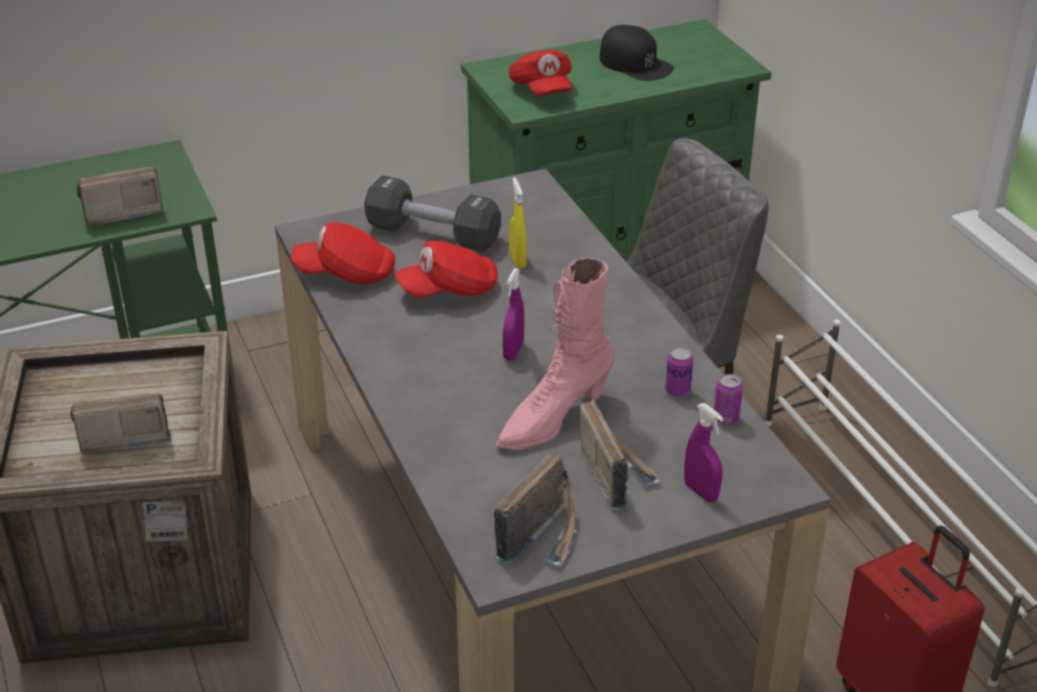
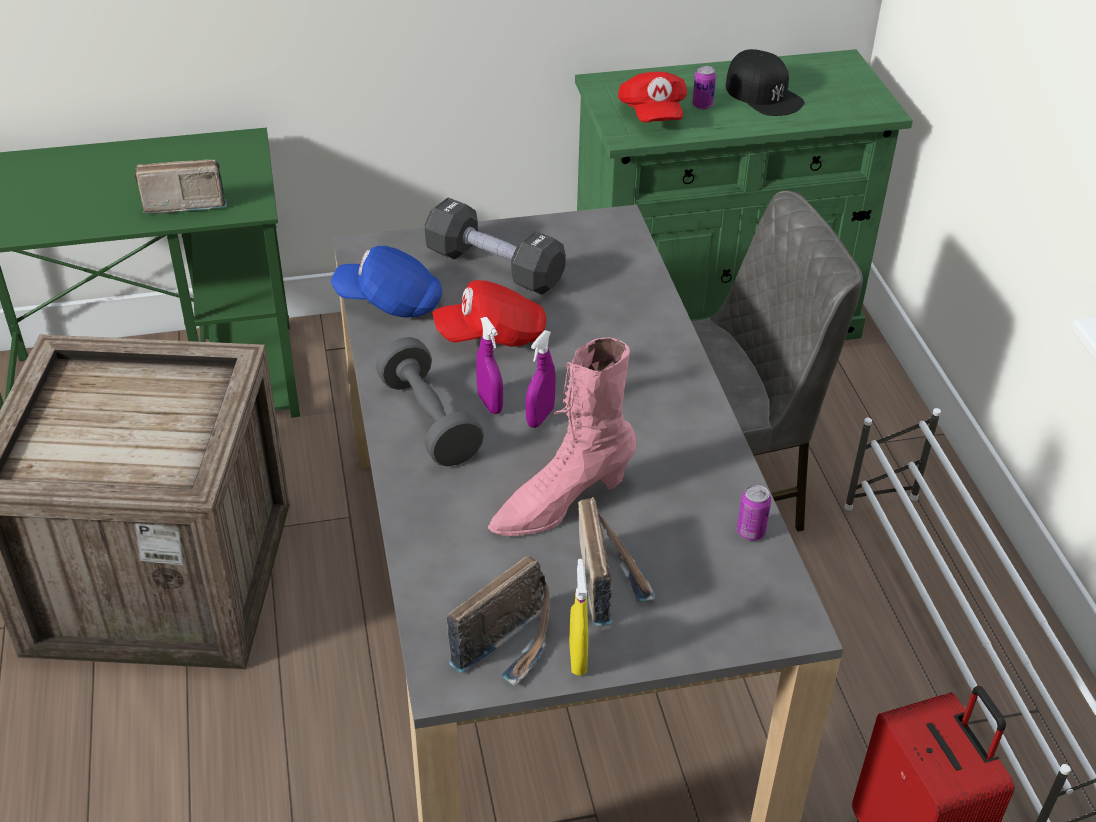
camera: 10 degrees right, 5 degrees up
radio [70,393,172,452] -> none
red cap [291,222,395,284] -> blue cap [331,246,442,317]
yellow spray bottle [509,177,527,269] -> yellow spray bottle moved to [569,559,588,676]
can [665,347,693,397] -> can moved to [692,66,716,110]
purple spray bottle [684,403,724,502] -> purple spray bottle moved to [476,317,503,414]
none -> grey dumbbell [376,337,484,466]

